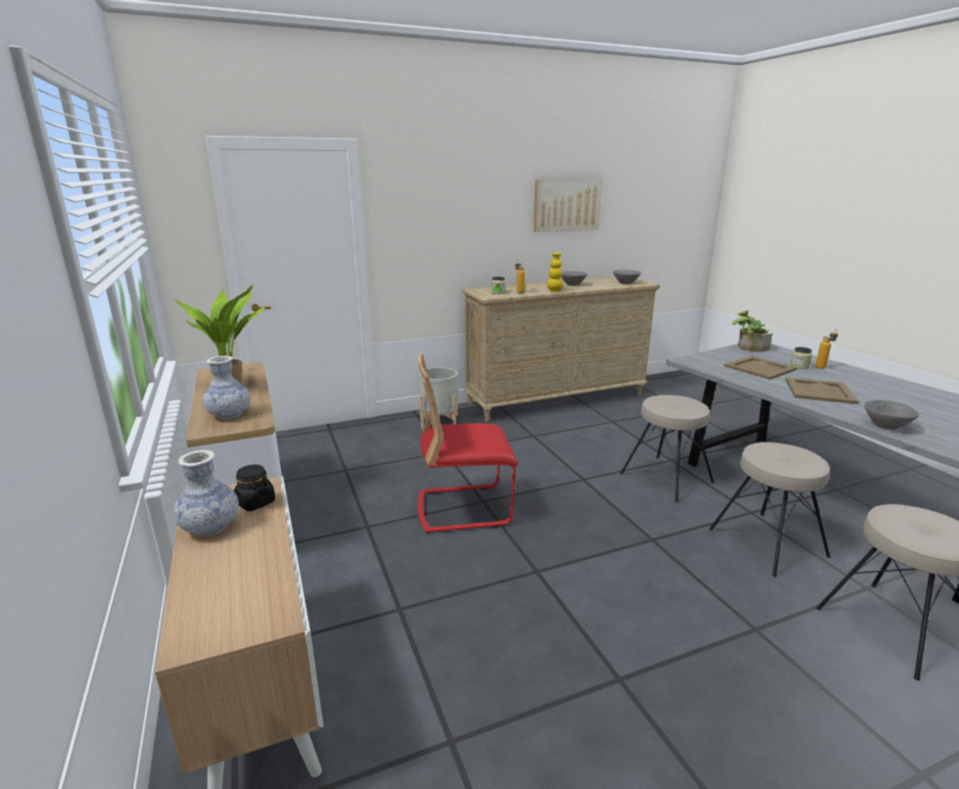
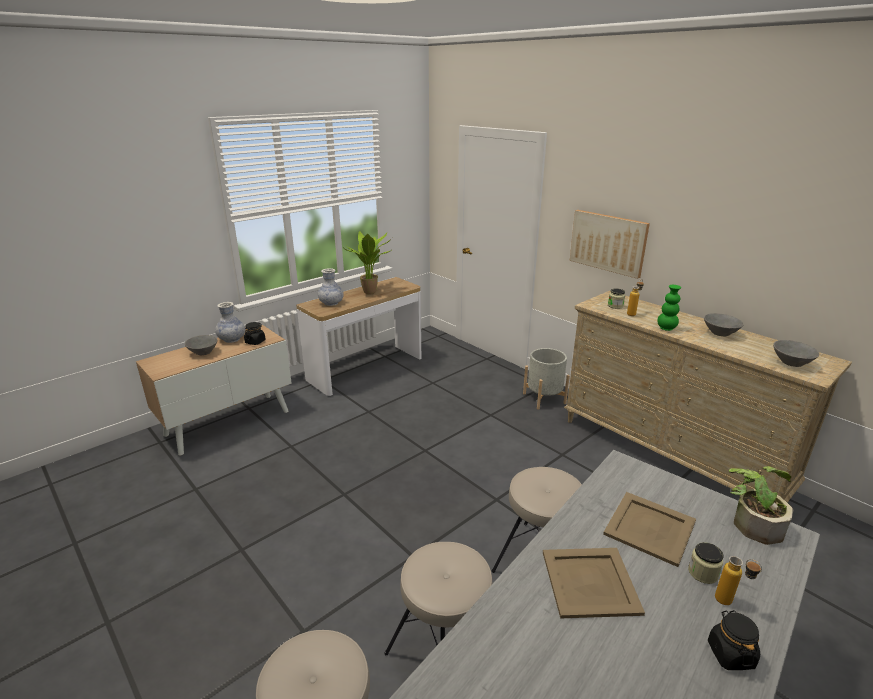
camera: 70 degrees right, 5 degrees up
red chair [418,353,518,533] -> none
picture [534,179,602,232] -> picture moved to [570,210,650,279]
yellow vase [547,253,563,292] -> green vase [657,285,681,331]
grey bowl [864,400,919,429] -> grey bowl moved to [185,335,217,355]
none -> black jar [708,610,760,670]

